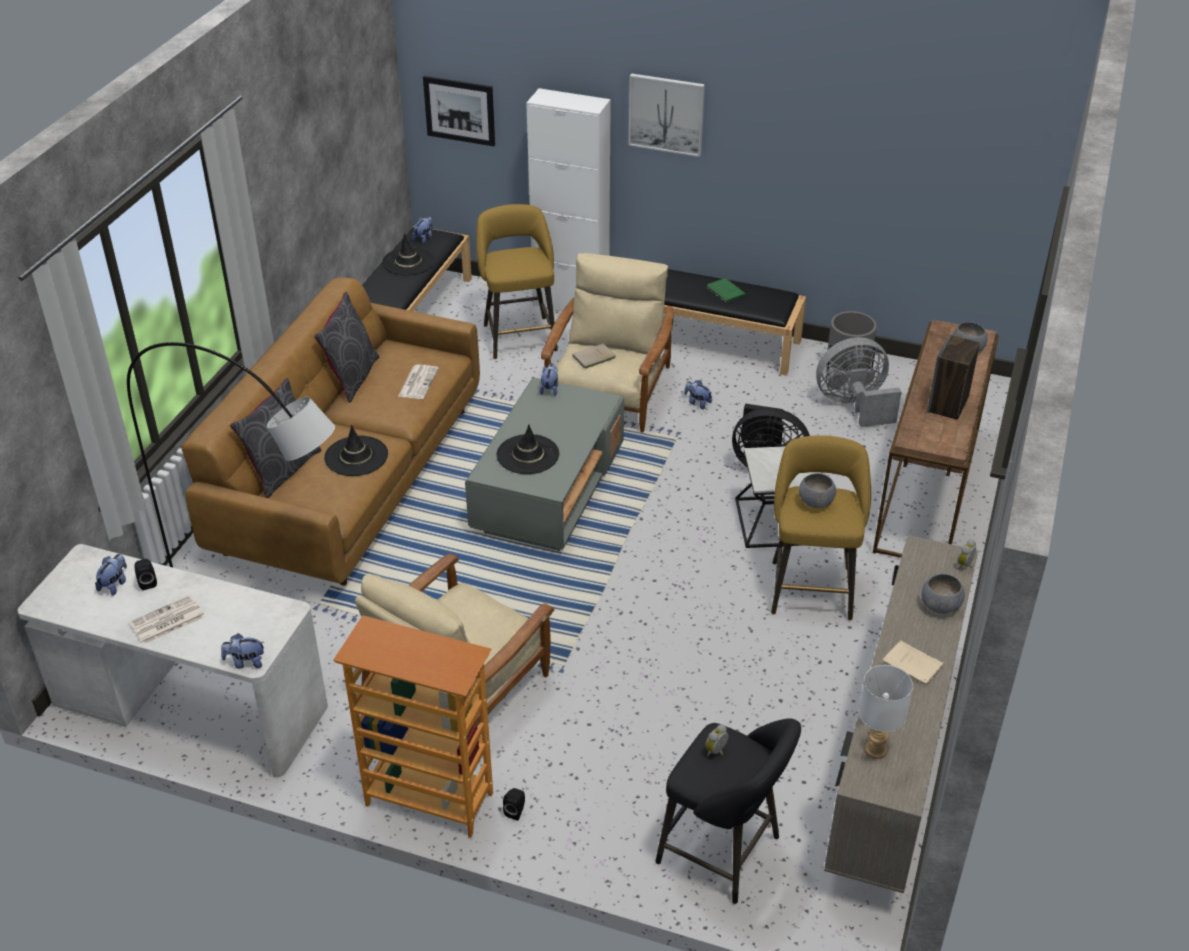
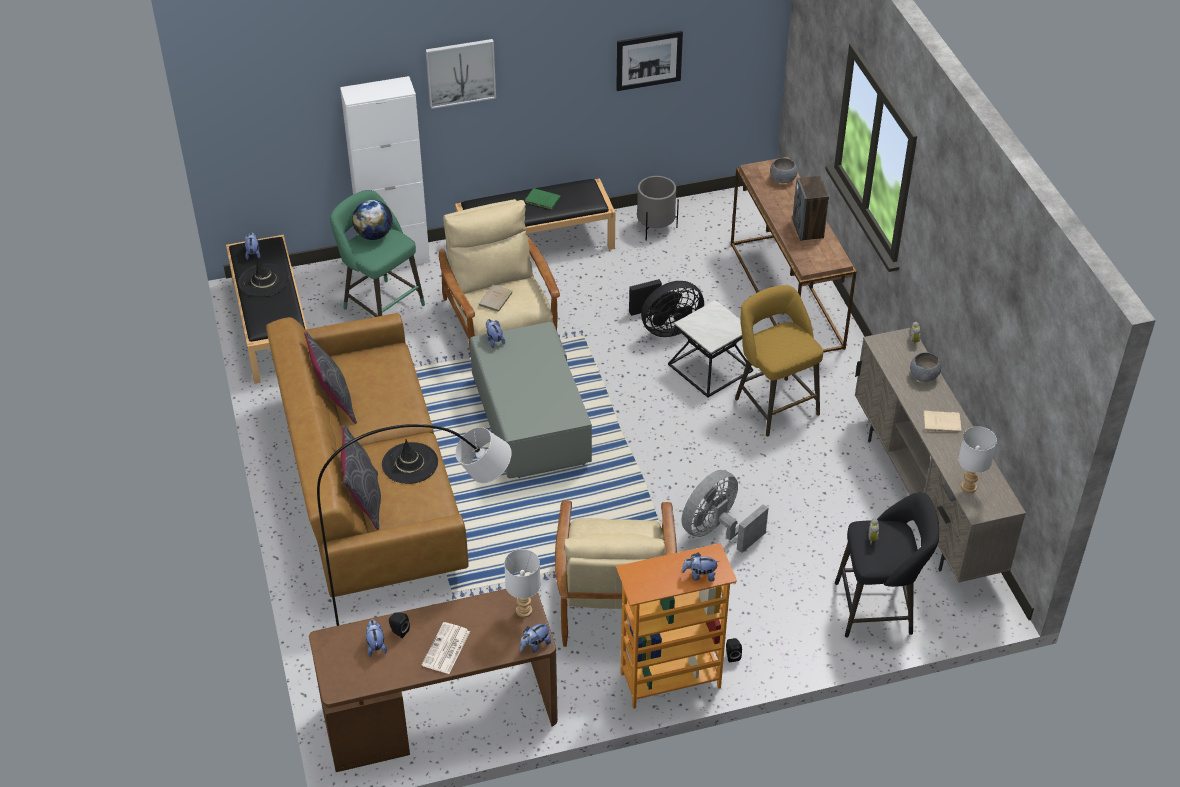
camera: 35 degrees left, 5 degrees up
white desk [17,544,328,777] -> brown desk [309,589,558,772]
newspaper [398,365,439,399] -> none
picture [423,76,495,146] -> picture moved to [616,31,683,91]
yellow stool [476,204,558,359] -> green stool [330,190,425,317]
black hat [496,425,559,474] -> none
plush toy [684,380,712,409] -> plush toy moved to [682,553,720,582]
grey bowl [799,473,836,508] -> none
grey fan [816,337,902,427] -> grey fan moved to [682,470,768,553]
none -> globe [352,200,393,240]
none -> white table lamp [504,549,541,618]

